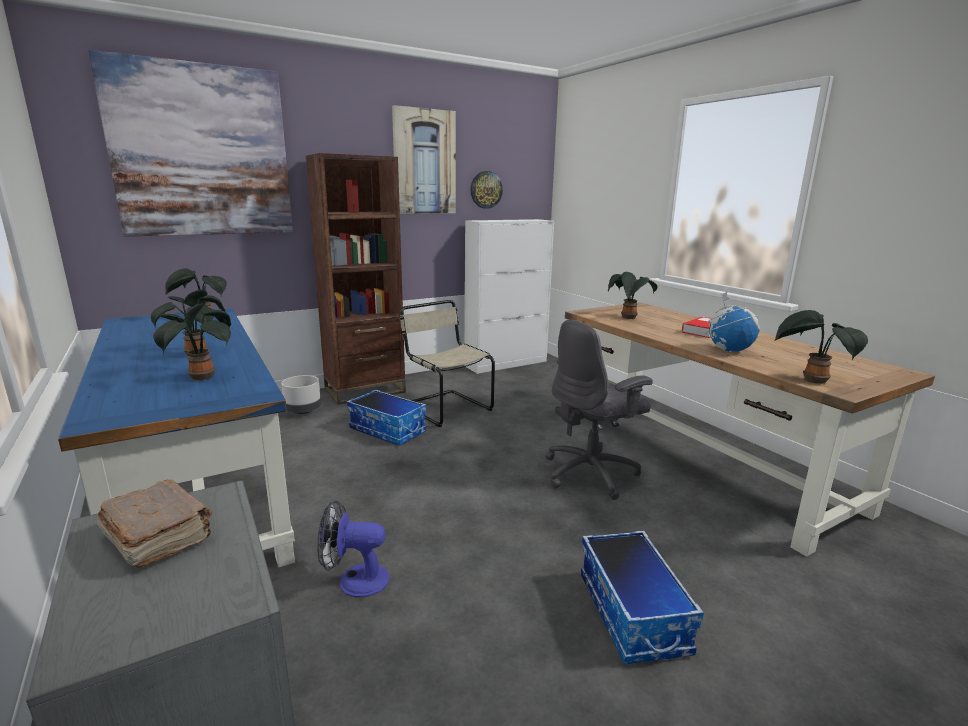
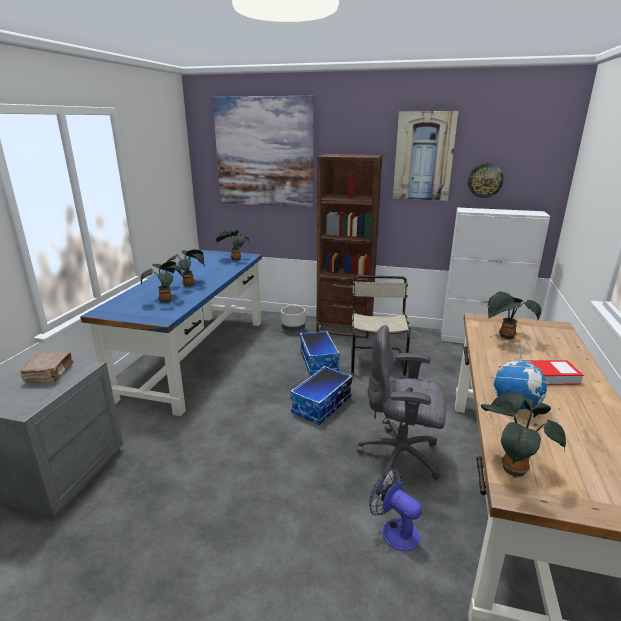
camera: 45 degrees right, 5 degrees up
fan [317,500,390,597] -> fan moved to [369,469,422,551]
storage box [581,531,704,664] -> storage box moved to [290,366,353,425]

